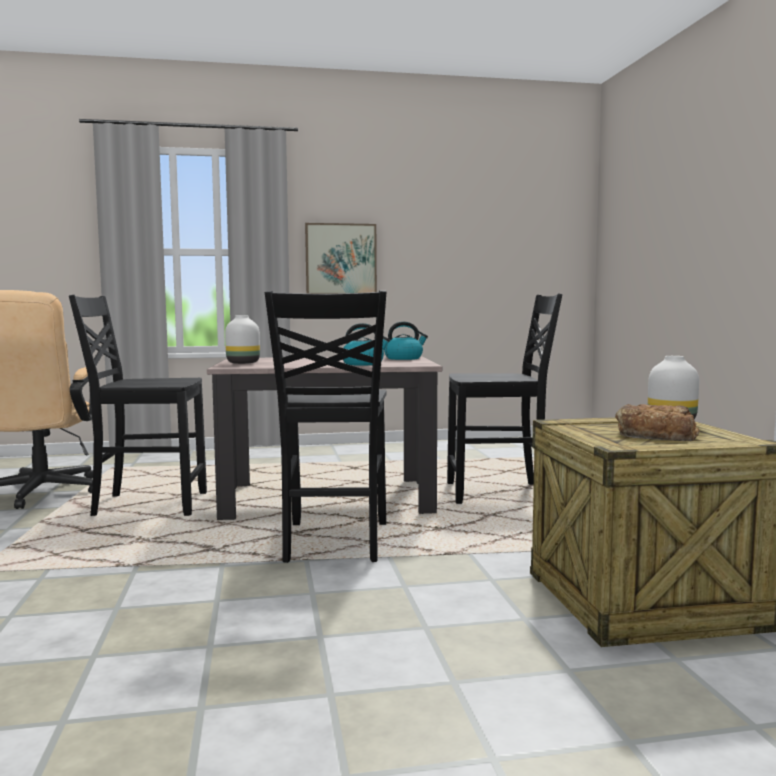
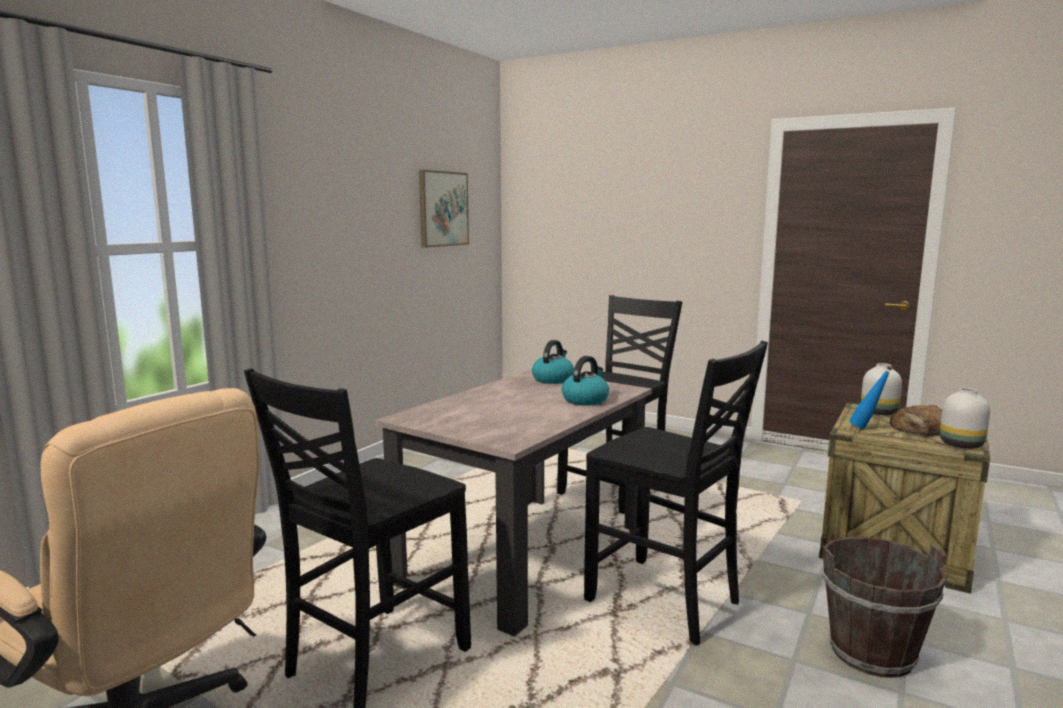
camera: 50 degrees left, 5 degrees up
white vase [225,315,260,364] -> white vase moved to [940,388,990,449]
picture [305,223,377,294] -> picture moved to [419,170,469,247]
none -> brown bucket [822,537,947,678]
none -> blue bottle [849,366,893,429]

